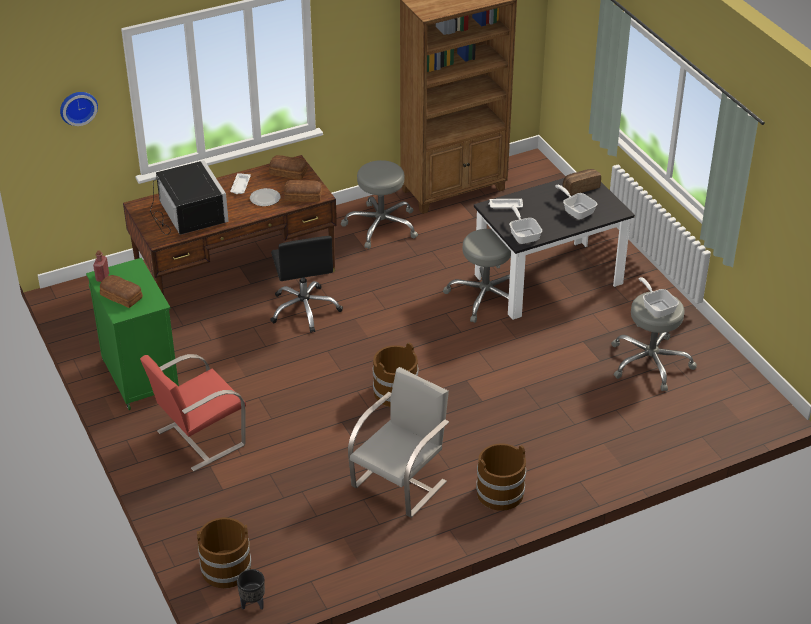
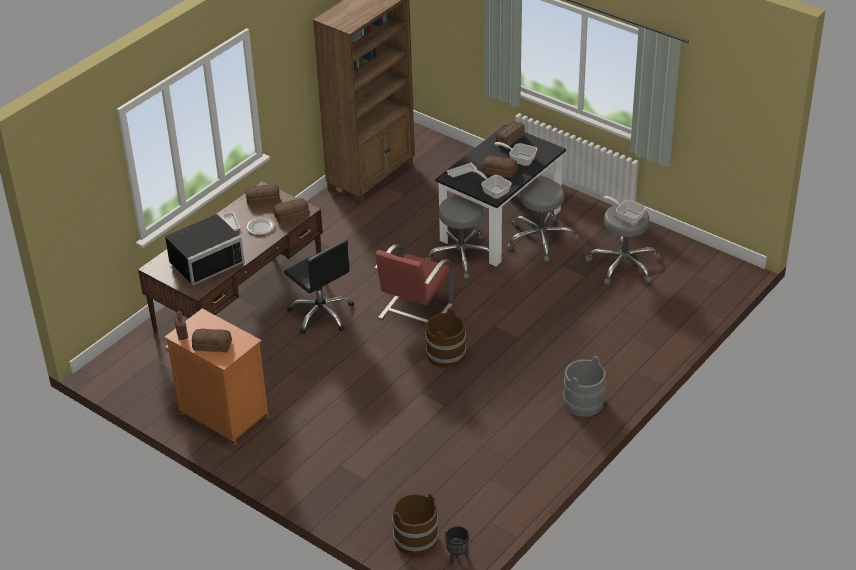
camera: 25 degrees left, 0 degrees up
wall clock [60,92,98,126] -> none
green cabinet [86,258,179,410] -> orange cabinet [164,309,270,447]
red chair [140,354,246,471] -> red chair moved to [374,244,454,323]
black microwave [150,160,229,235] -> black microwave turned 105 degrees clockwise [165,214,245,285]
grey stool [341,160,418,249] -> grey stool moved to [506,179,579,262]
grey chair [348,367,449,518] -> none
brown bucket [476,443,526,511] -> grey bucket [563,356,606,417]
none -> bread [483,156,517,178]

